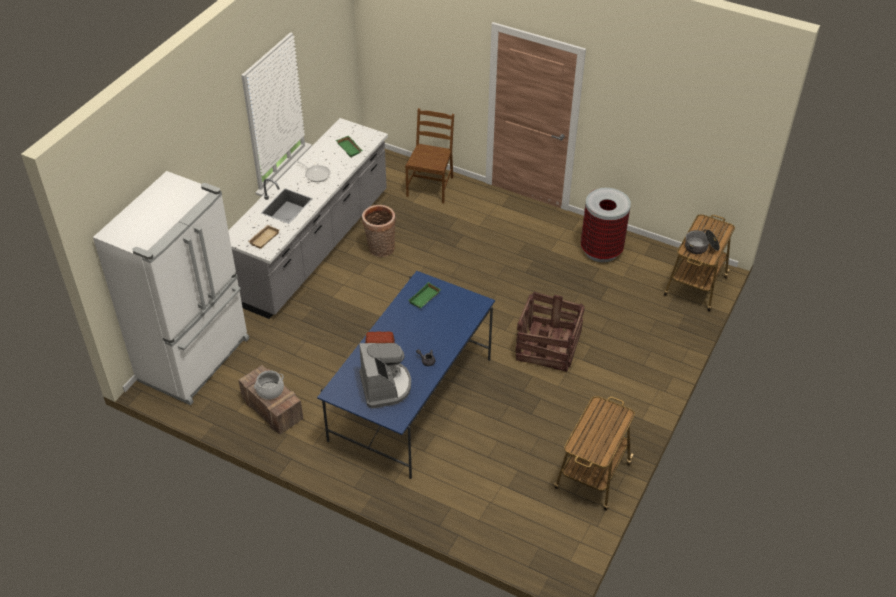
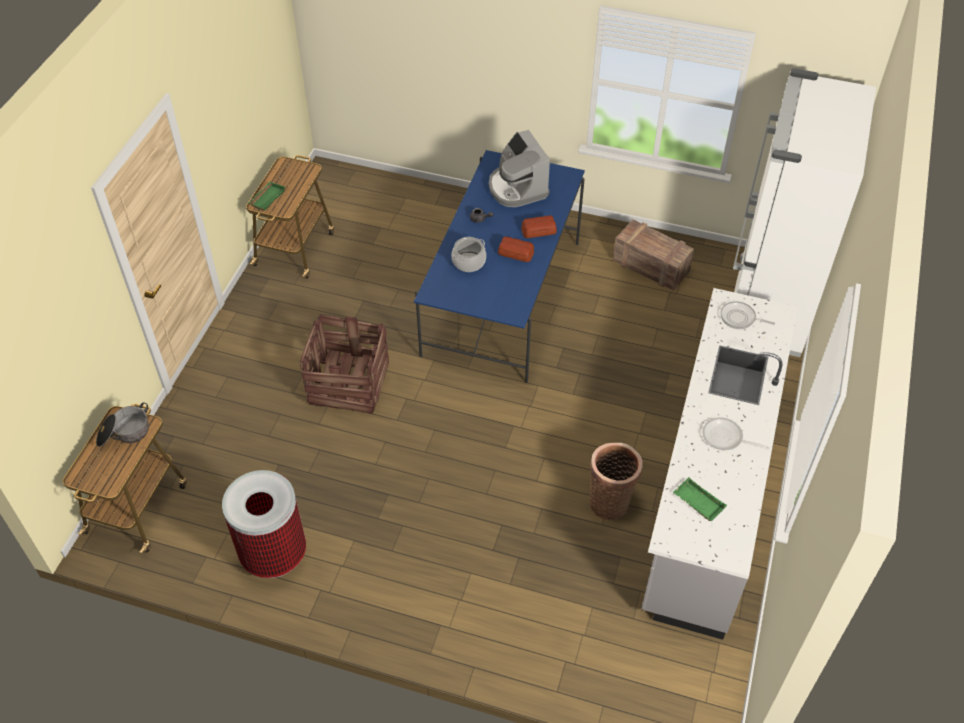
camera: 170 degrees right, 5 degrees up
beige tray [248,225,279,249] -> frying pan [721,301,775,329]
cooking pot [254,370,284,400] -> cooking pot moved to [452,237,486,272]
brown chair [405,108,454,203] -> none
green tray [408,282,441,308] -> green tray moved to [248,182,285,211]
none -> bread [498,236,534,262]

